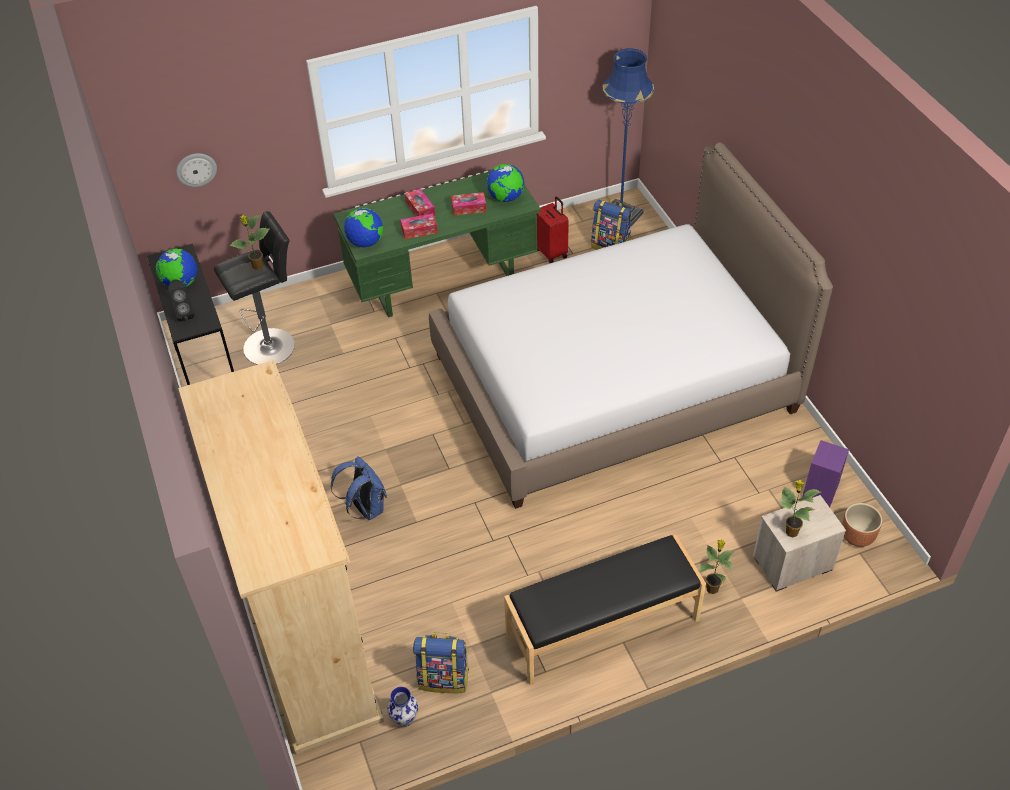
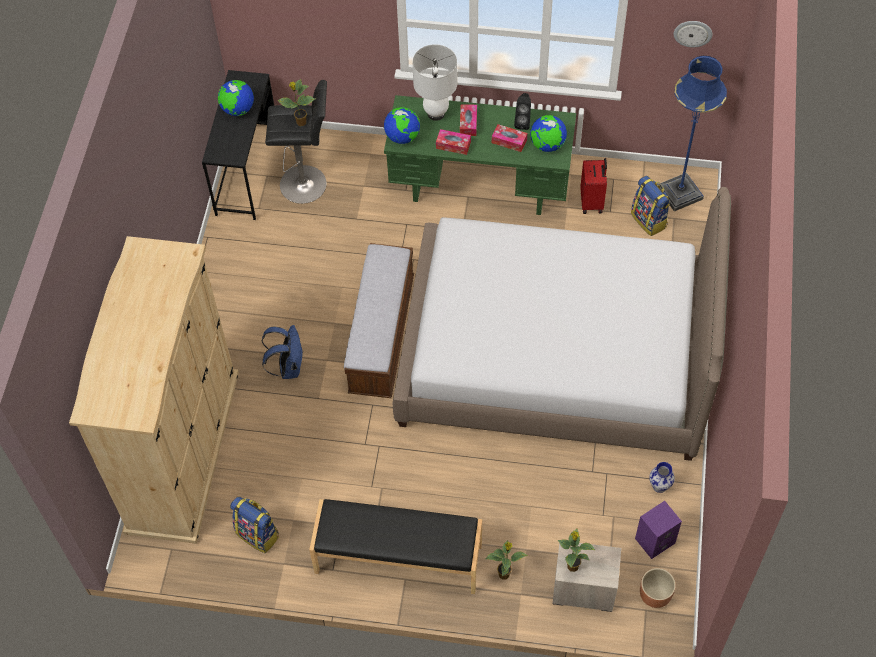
camera: 30 degrees right, 10 degrees up
black speaker [169,280,194,321] -> black speaker moved to [514,93,531,130]
wall clock [176,153,217,187] -> wall clock moved to [674,21,712,47]
vase [387,687,418,727] -> vase moved to [649,462,675,493]
none -> bench [344,243,414,398]
none -> white table lamp [412,44,457,121]

